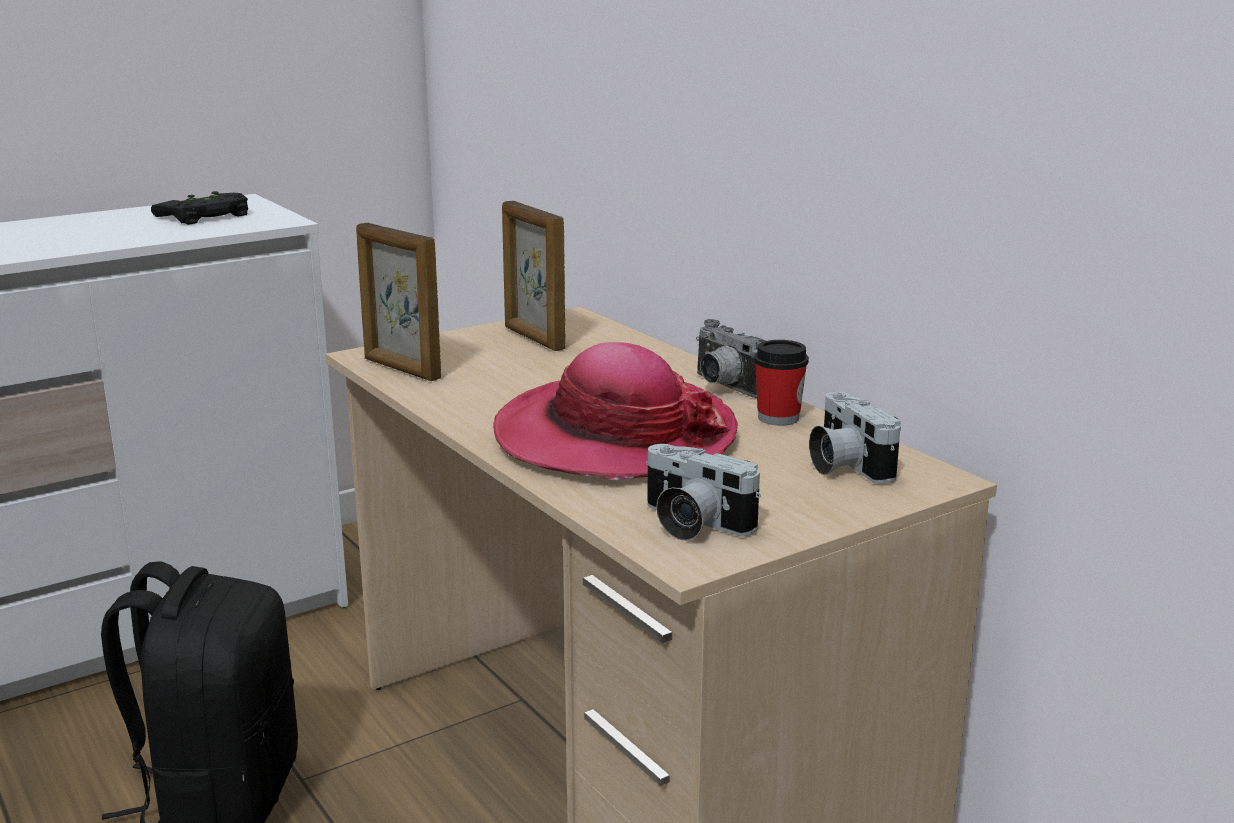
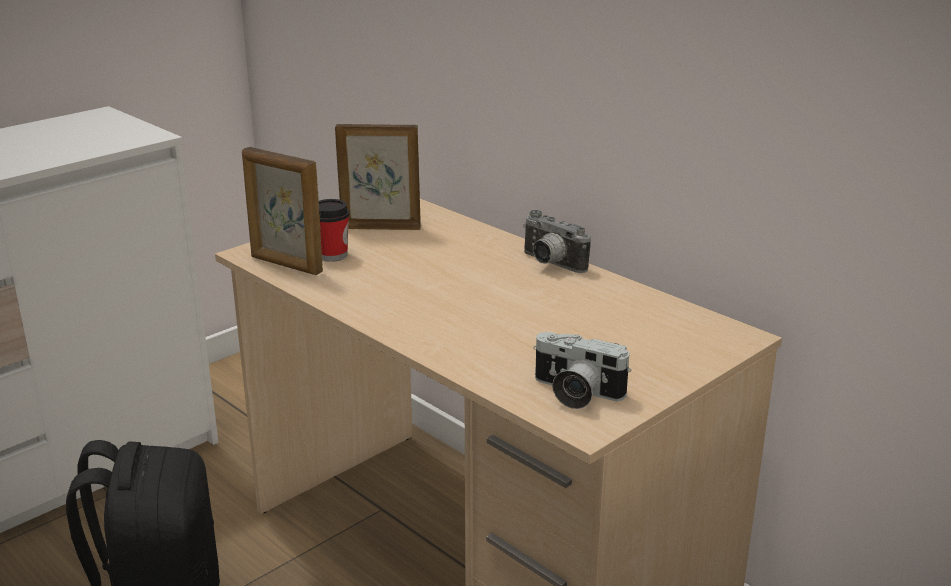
camera: 10 degrees left, 5 degrees up
black game controller [151,191,248,225] -> none
hat [494,342,738,480] -> none
picture frame [502,201,566,351] -> picture frame turned 135 degrees clockwise [335,124,421,230]
cup [754,340,809,426] -> cup moved to [319,199,350,262]
camera [809,392,901,484] -> none

